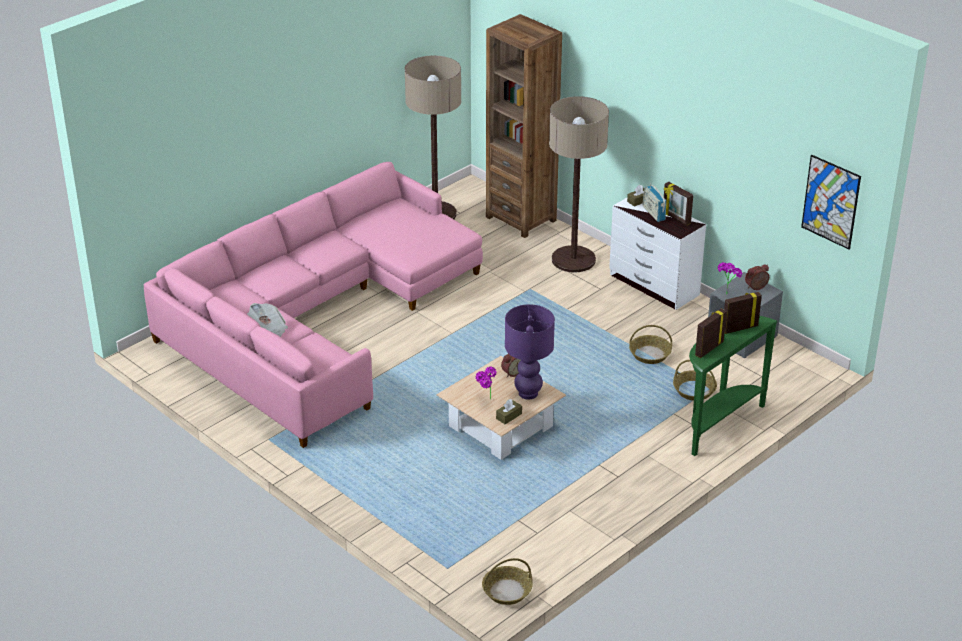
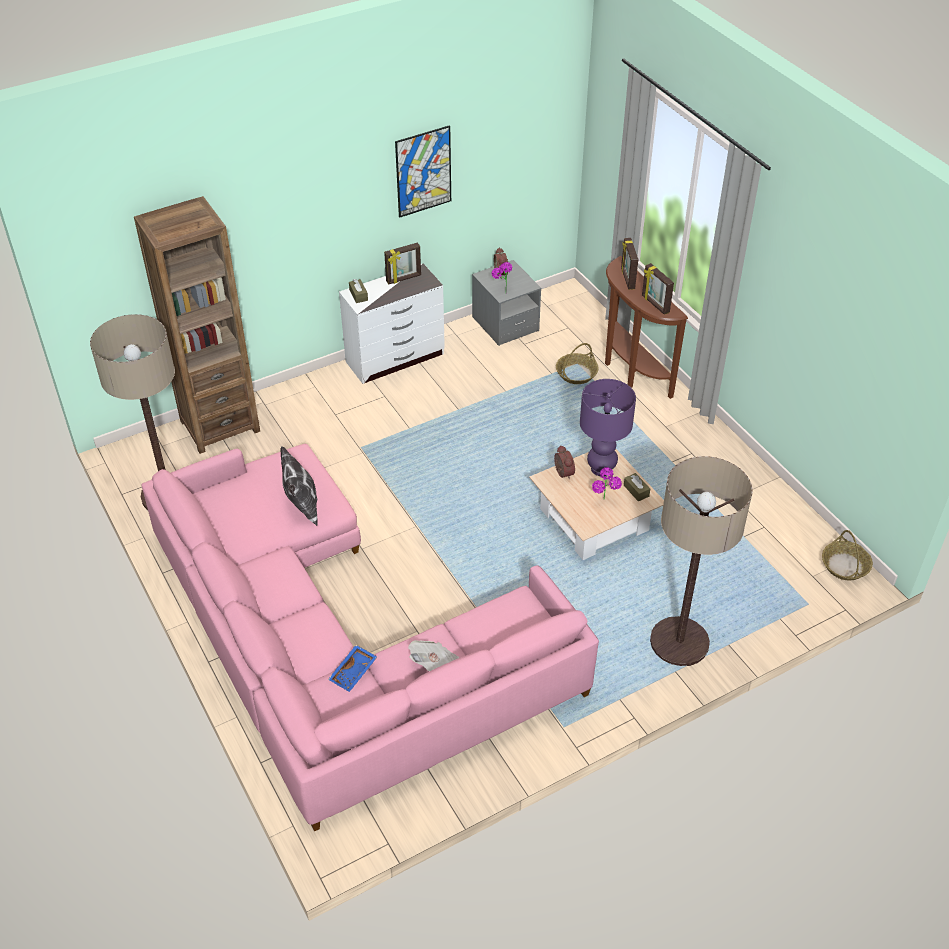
camera: 75 degrees left, 10 degrees up
floor lamp [549,96,609,272] -> floor lamp moved to [650,456,752,666]
basket [629,325,672,364] -> none
radio [642,183,666,222] -> none
green console table [689,316,778,456] -> brown console table [605,256,688,399]
picture [801,155,861,250] -> picture moved to [395,125,451,218]
none -> pillow [280,446,318,526]
none -> blue tray [328,645,377,692]

